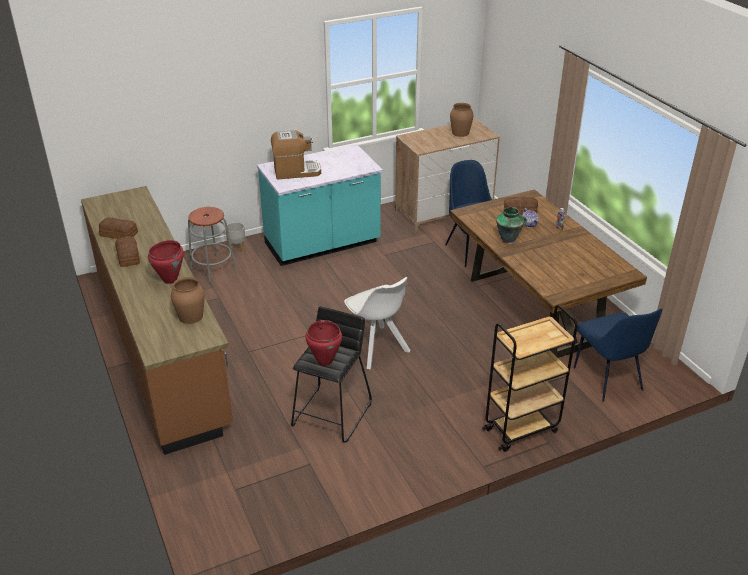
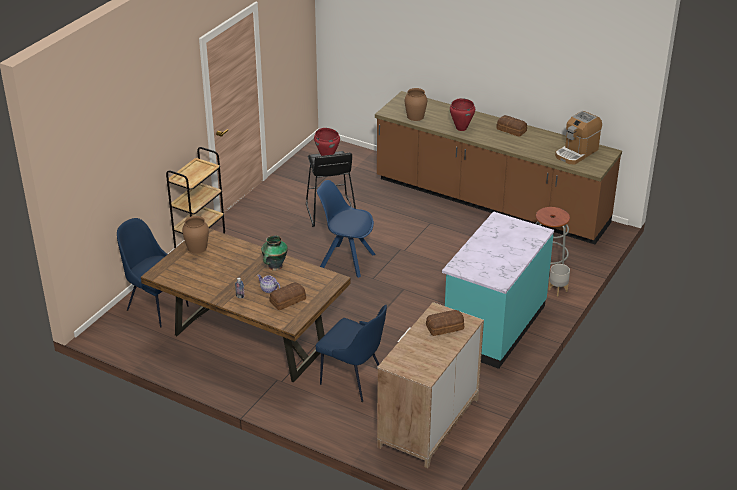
camera: 145 degrees right, 0 degrees up
bread [99,218,138,239] -> bread moved to [426,310,464,336]
coffee machine [271,130,321,180] -> coffee machine moved to [555,111,602,165]
white chair [344,277,410,369] -> blue chair [317,180,376,278]
brown vase [450,103,474,137] -> brown vase moved to [182,216,209,254]

